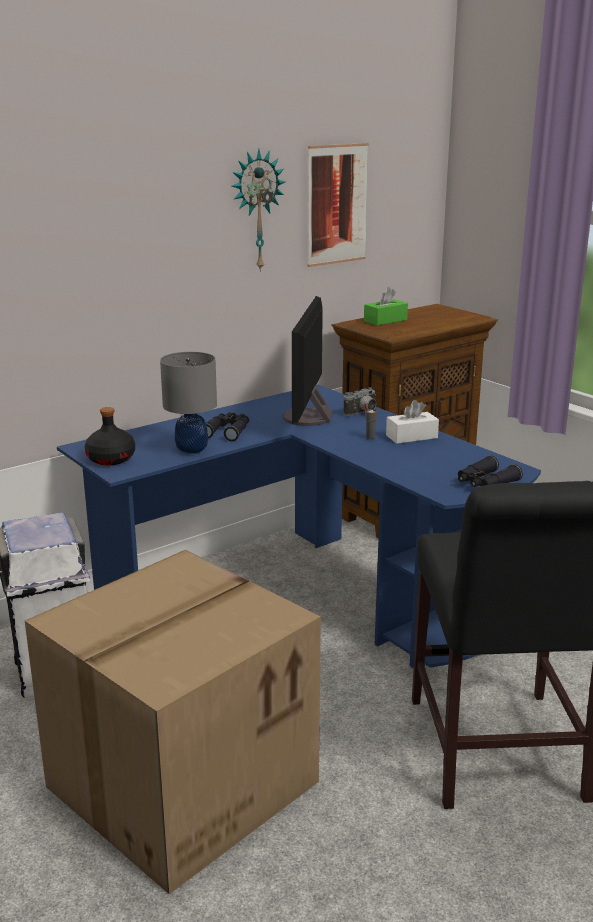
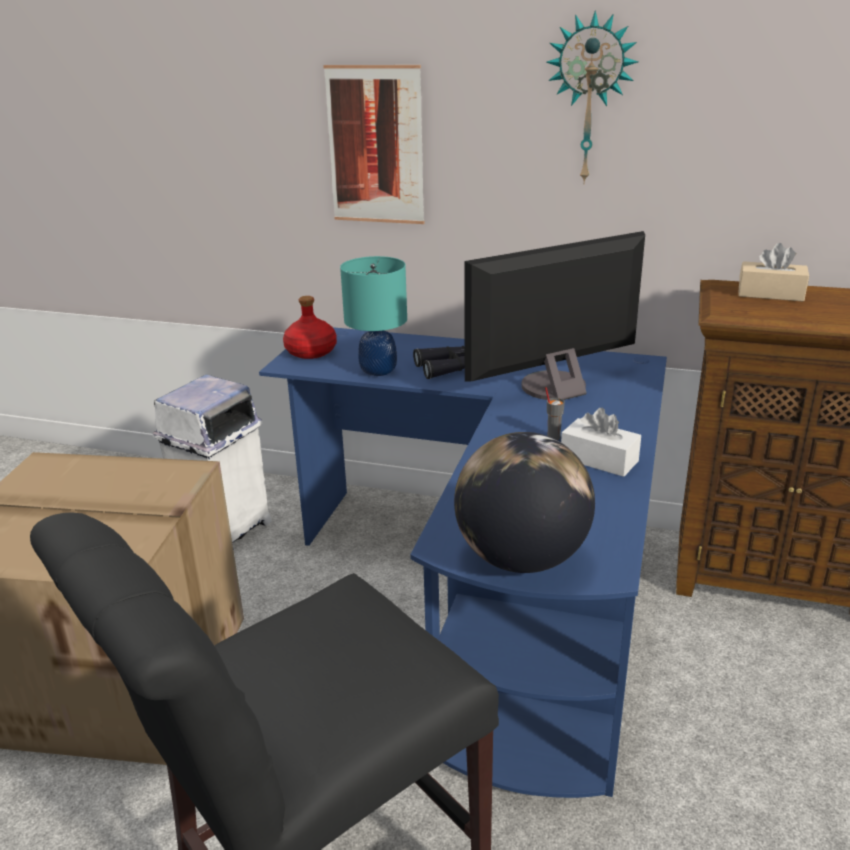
camera: 55 degrees right, 5 degrees up
black bottle [85,407,135,465] -> red bottle [283,296,337,359]
grey table lamp [160,352,217,454] -> turquoise table lamp [340,256,407,376]
picture [308,143,369,267] -> picture moved to [323,65,425,224]
camera [344,387,377,416] -> none
green tissue box [364,287,408,326] -> beige tissue box [738,243,809,302]
black binoculars [458,456,523,487] -> globe [454,432,595,573]

